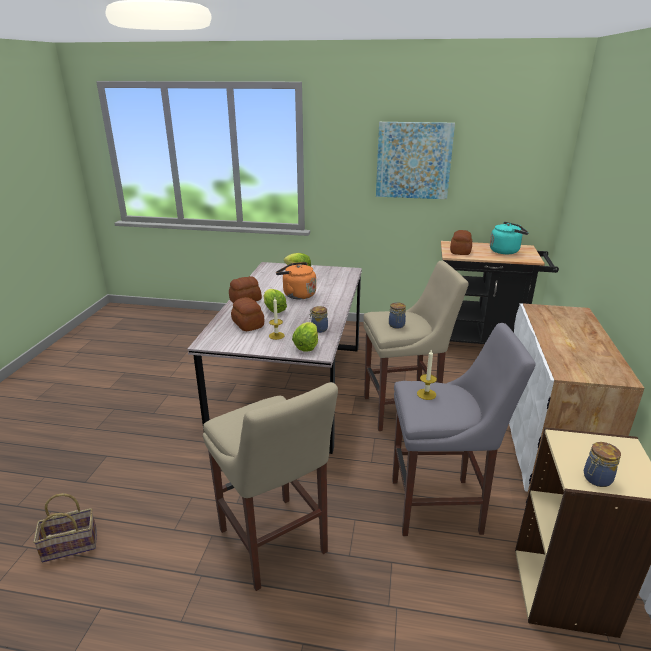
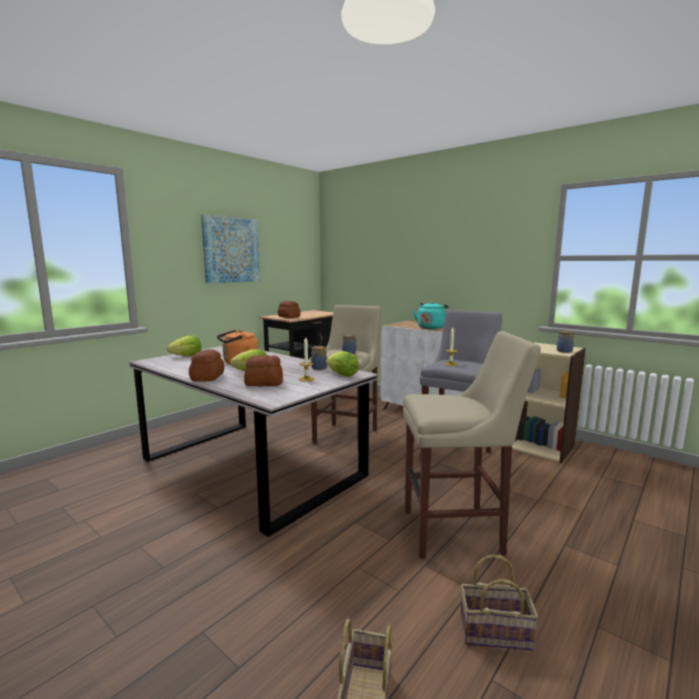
camera: 60 degrees left, 15 degrees down
turquoise kettle [490,222,529,254] -> turquoise kettle moved to [413,302,449,329]
none -> basket [460,554,538,651]

